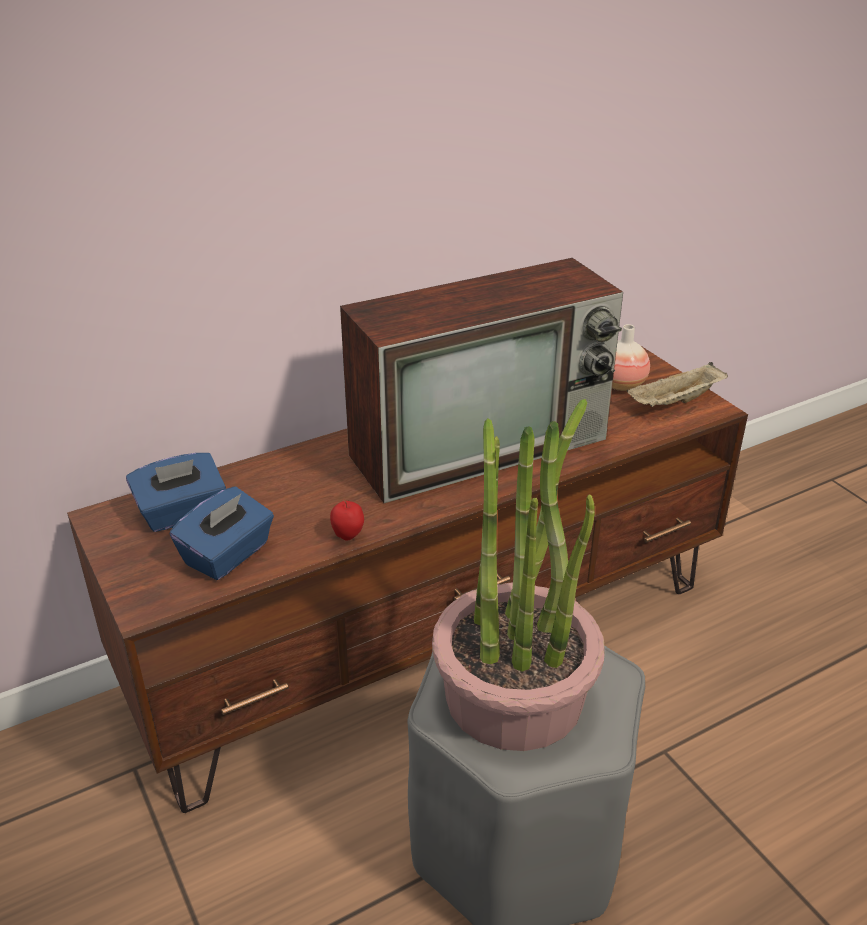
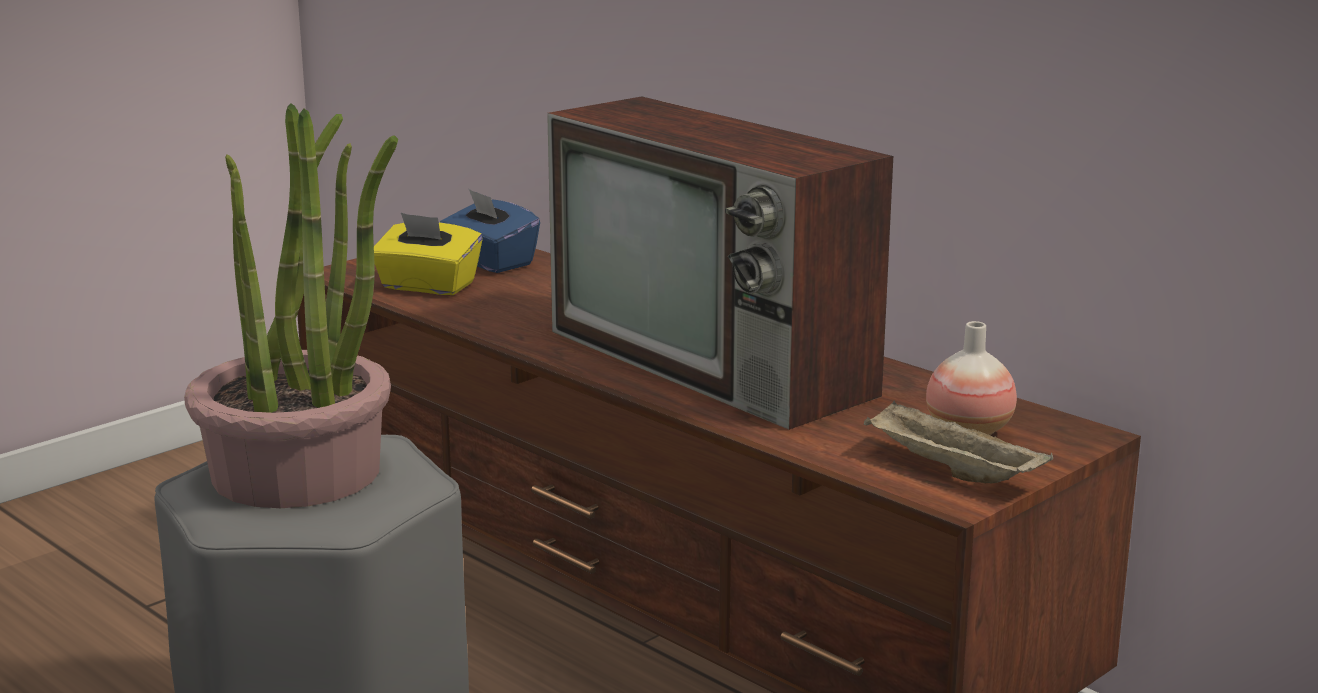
camera: 75 degrees right, 15 degrees down
blue tissue box [170,486,274,580] -> yellow tissue box [374,213,483,295]
apple [330,500,364,541] -> none

